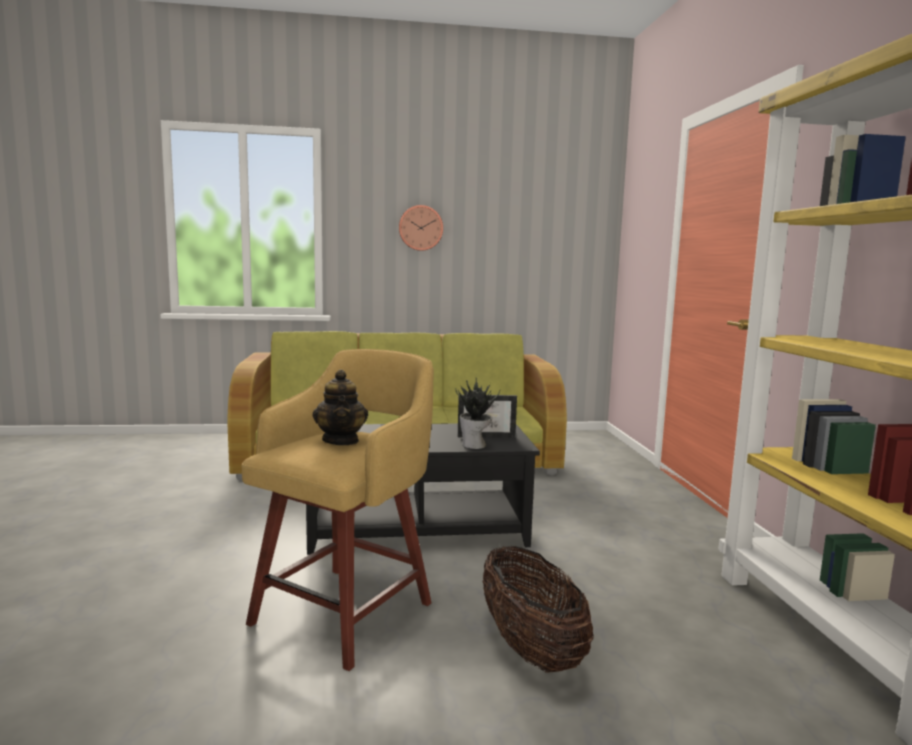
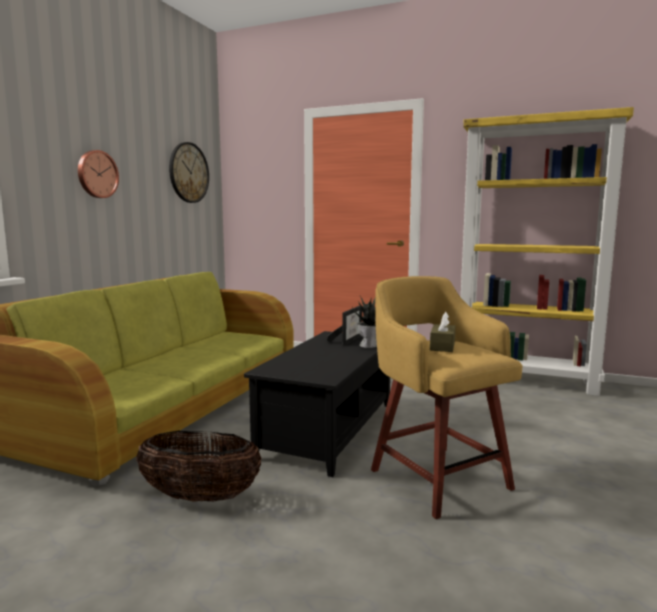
camera: 60 degrees left, 0 degrees up
teapot [312,370,368,445] -> brown tissue box [430,312,455,352]
basket [483,546,593,673] -> basket moved to [136,431,262,501]
none -> wall clock [169,142,209,203]

